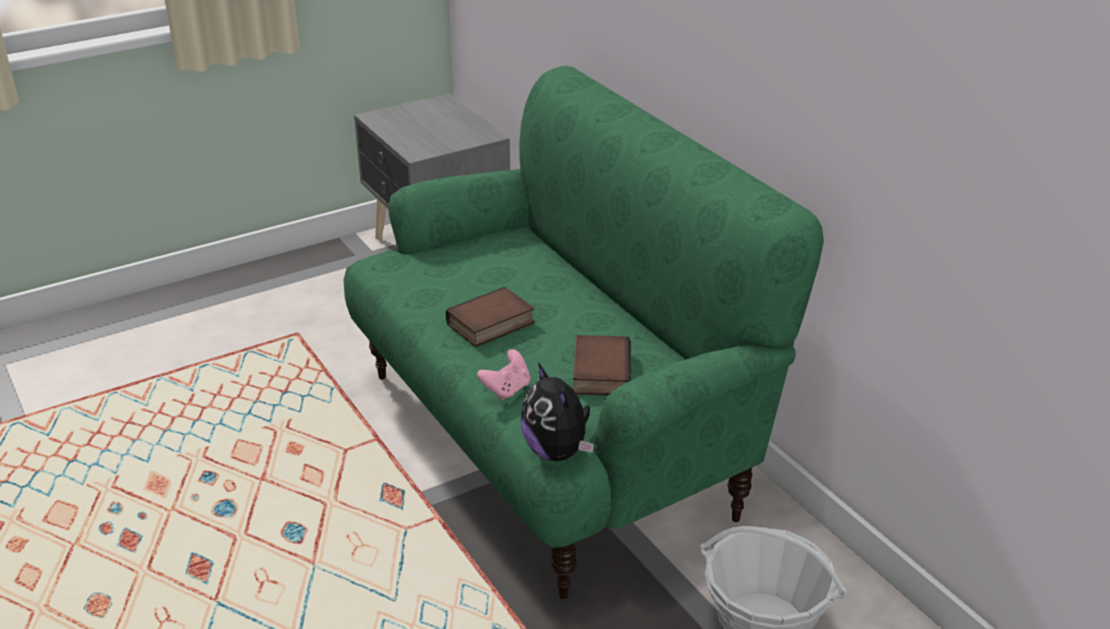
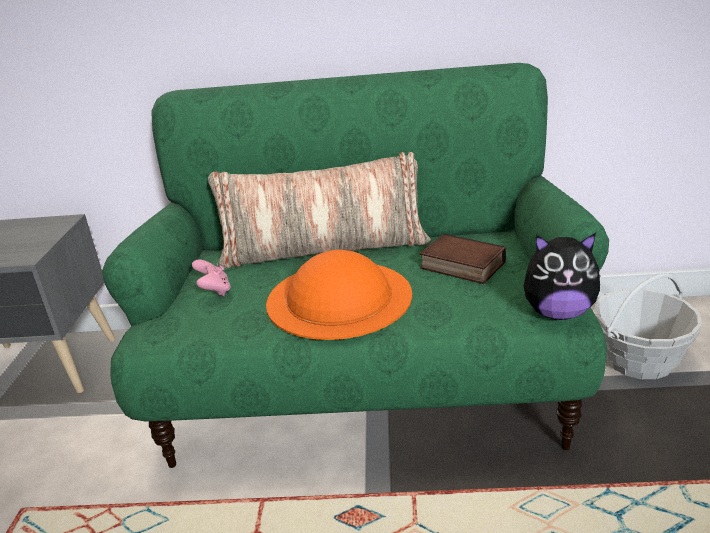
camera: 55 degrees left, 5 degrees down
book [446,287,535,347] -> orange hat [266,250,412,340]
pink game controller [477,349,530,400] -> pink game controller moved to [192,259,231,296]
none -> pillow [208,152,431,269]

